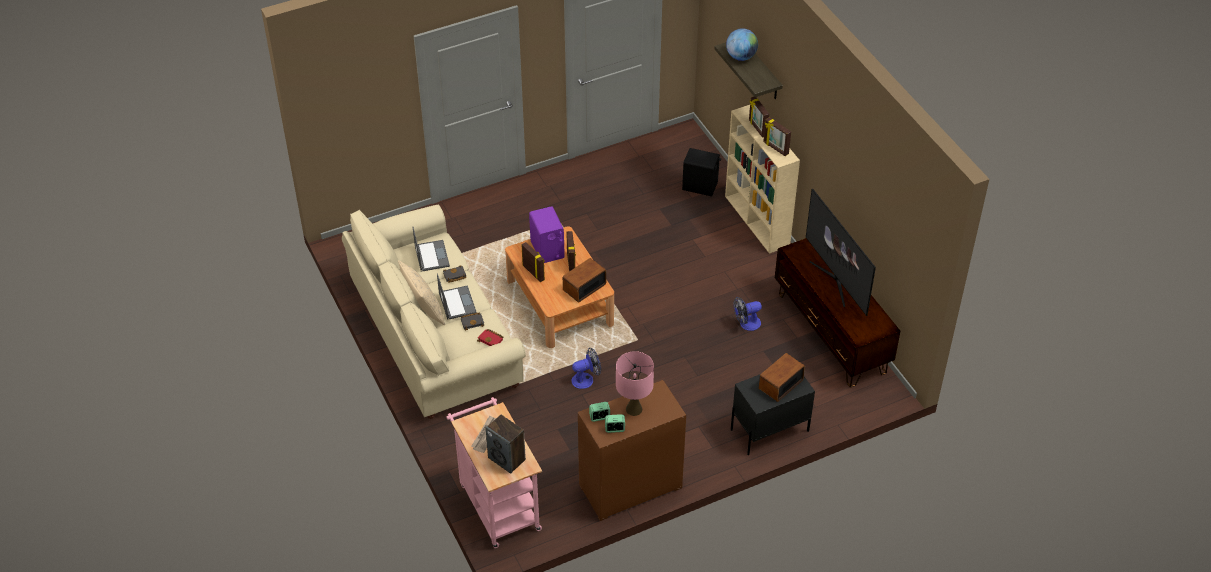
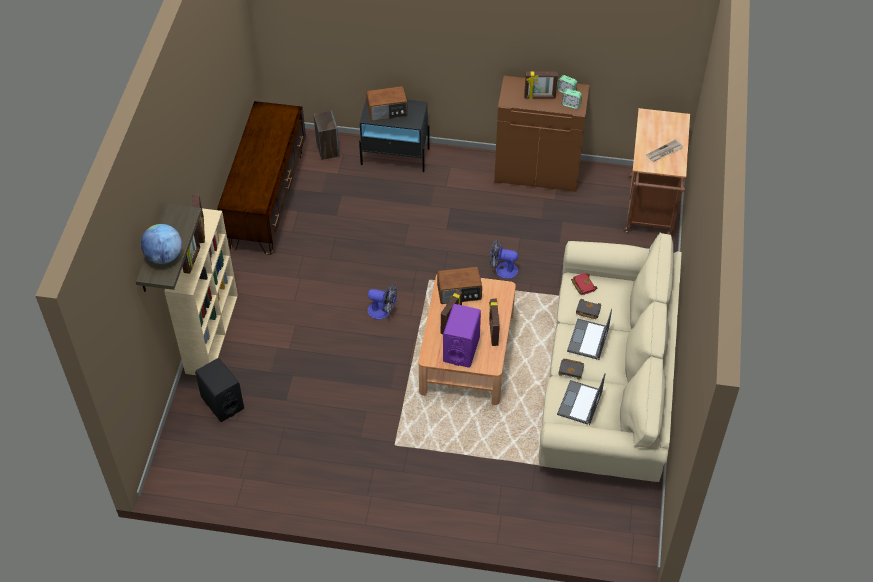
camera: 145 degrees left, 5 degrees up
beige pillow [398,260,445,325] -> none
pink cart [447,397,542,548] -> brown cart [623,108,690,235]
speaker [486,415,526,474] -> speaker moved to [314,110,340,160]
pink table lamp [616,351,654,416] -> picture frame [524,71,558,99]
fan [733,297,762,331] -> fan moved to [368,284,397,319]
television [806,189,876,316] -> none

